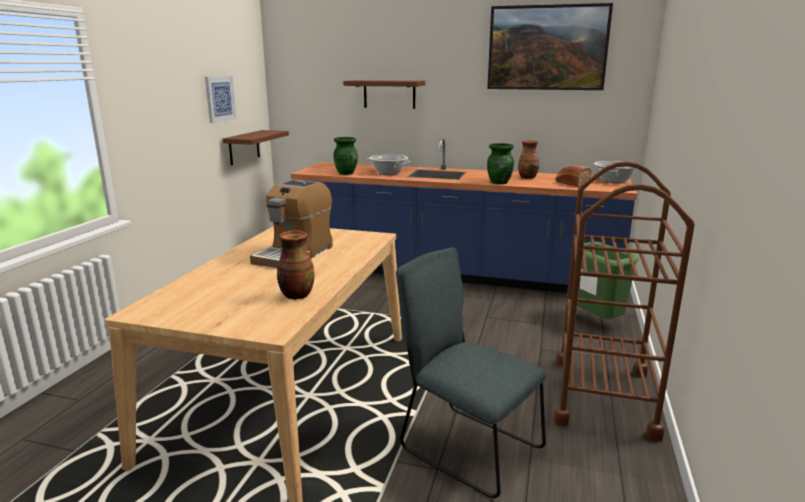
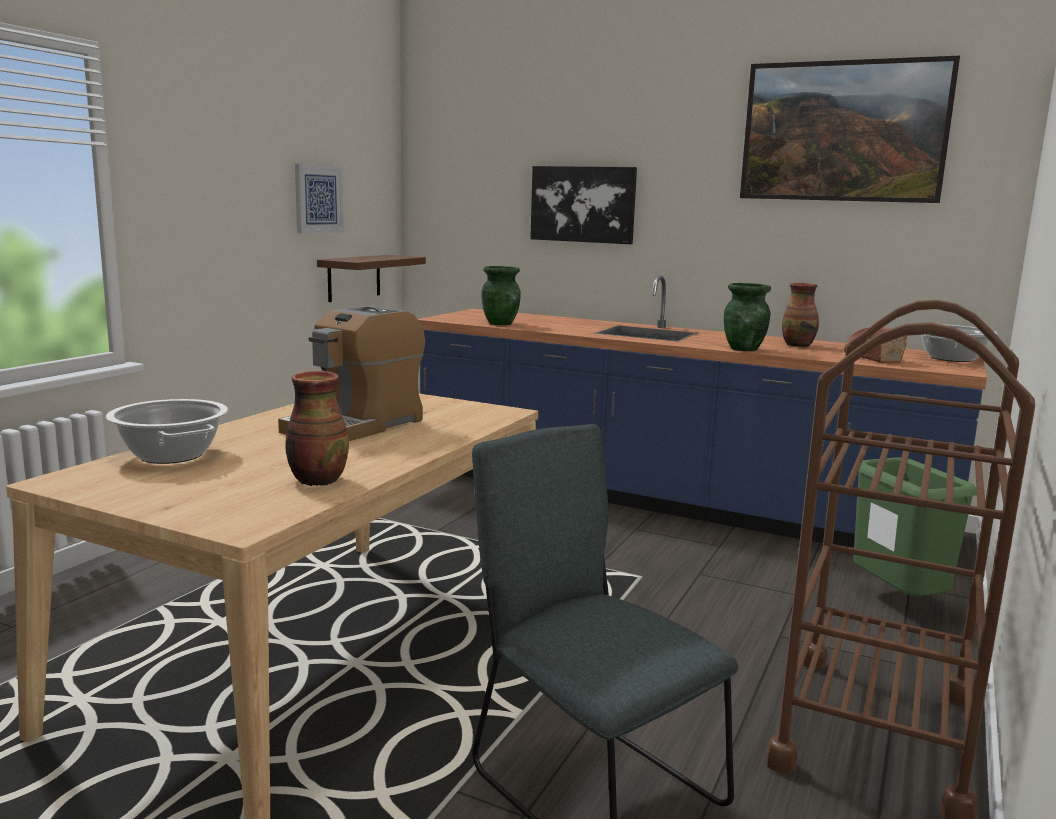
camera: 10 degrees right, 5 degrees down
brown shelf [343,80,425,109] -> picture [530,166,637,244]
cooking pot [368,155,411,175] -> cooking pot moved to [106,399,228,464]

